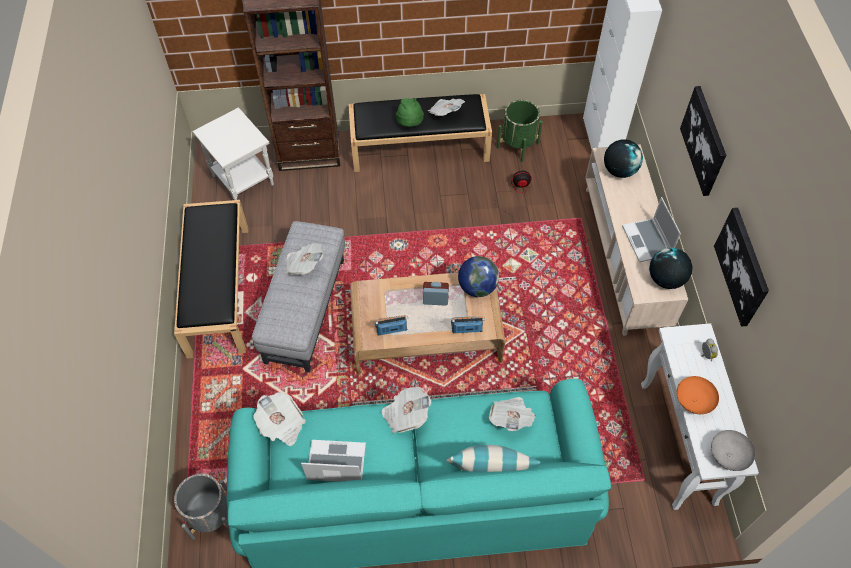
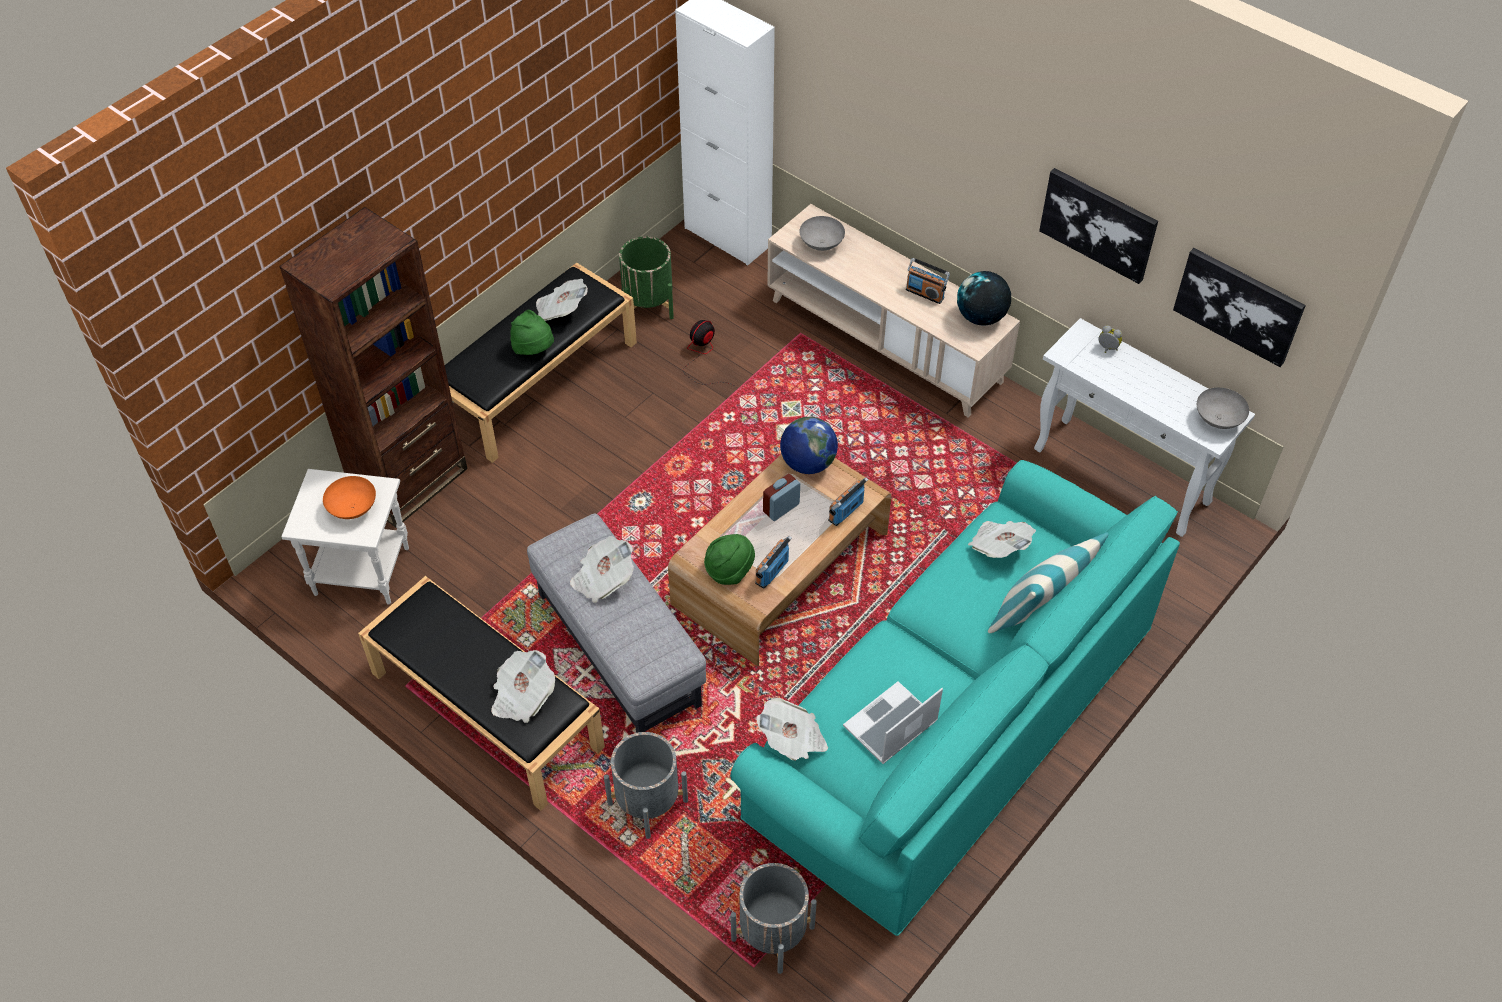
camera: 45 degrees left, 5 degrees down
newspaper [381,387,432,433] -> newspaper moved to [491,650,555,723]
globe [604,139,643,178] -> grey bowl [799,216,845,251]
laptop [622,197,681,262] -> radio [906,258,950,304]
orange bowl [677,376,719,414] -> orange bowl moved to [323,476,376,519]
picture [680,86,726,196] -> picture moved to [1173,248,1306,367]
none -> grey planter [604,732,688,839]
none -> green hat [704,534,755,585]

